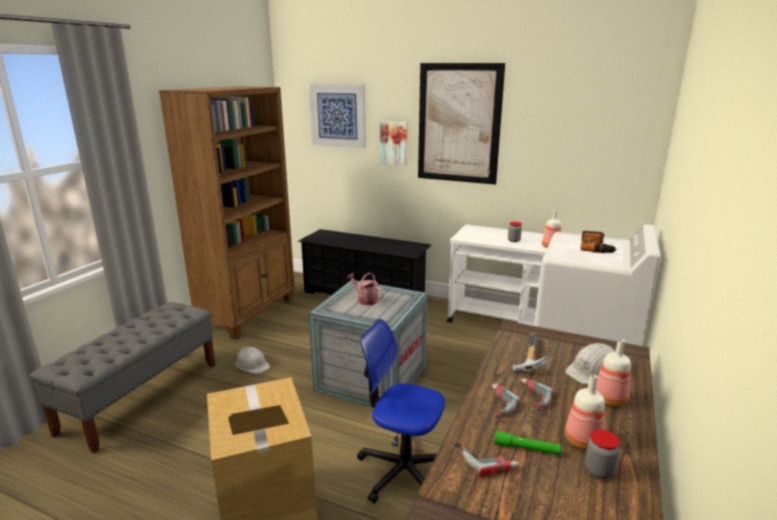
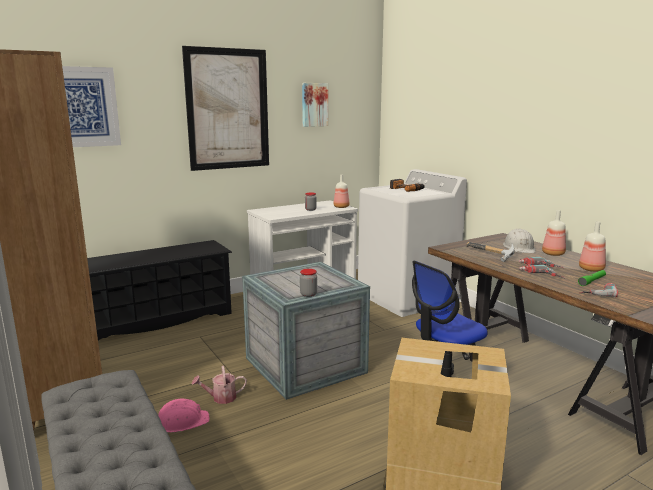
camera: 55 degrees left, 5 degrees down
white hard hat [236,347,270,374] -> pink hard hat [158,399,209,433]
watering can [346,272,384,305] -> watering can moved to [192,366,247,404]
picture [380,121,407,166] -> picture moved to [302,83,328,127]
jar [585,429,620,479] -> jar moved to [300,269,317,297]

